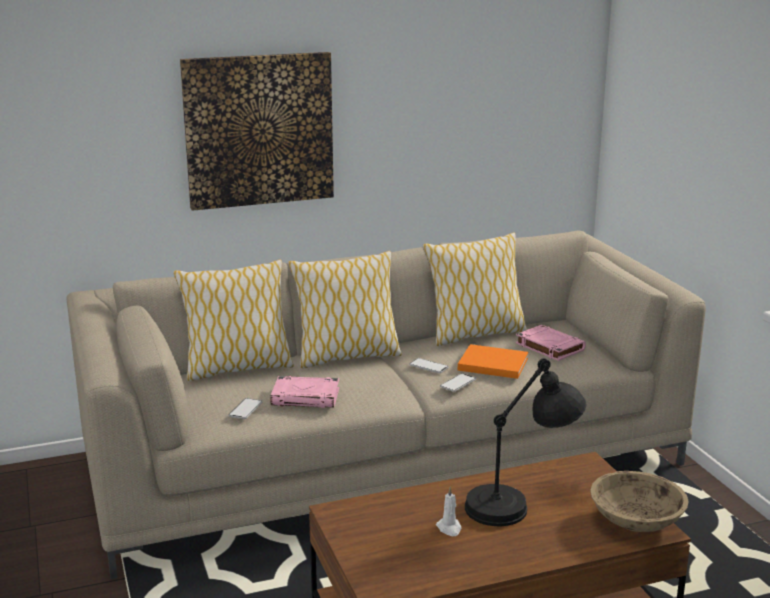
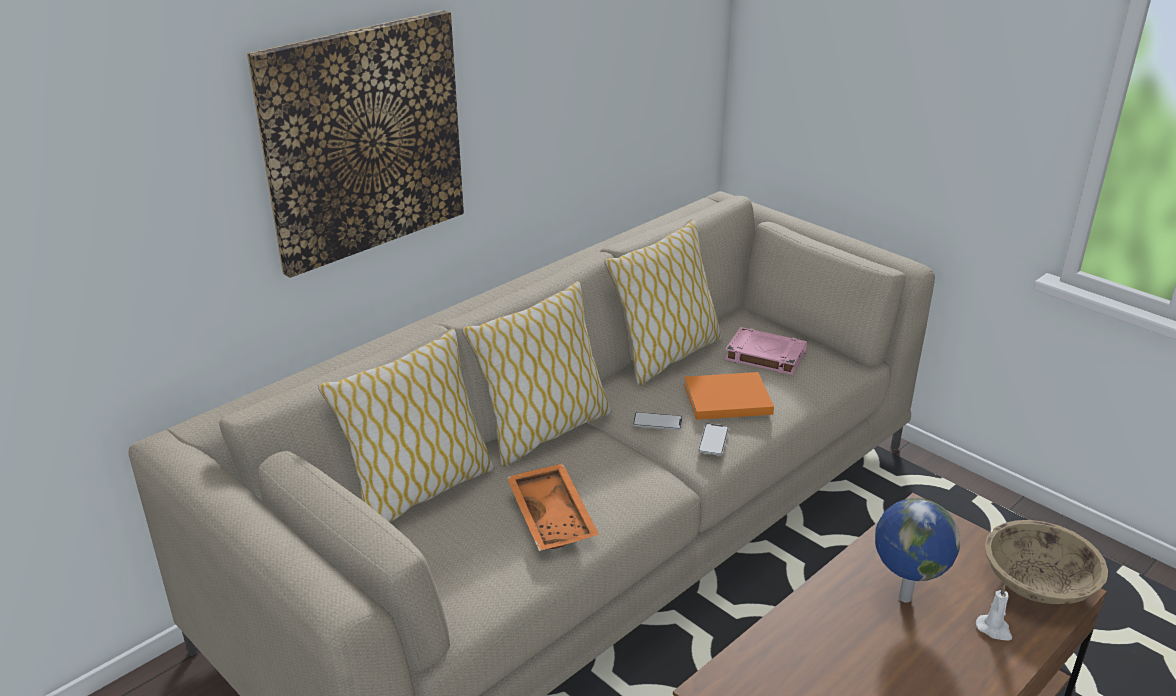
camera: 25 degrees left, 10 degrees up
phone [228,398,262,419] -> none
pink book [270,376,339,408] -> orange tray [507,463,599,551]
white candle [436,487,462,536] -> white candle moved to [976,585,1012,641]
black table lamp [465,358,587,527] -> globe [875,498,960,603]

